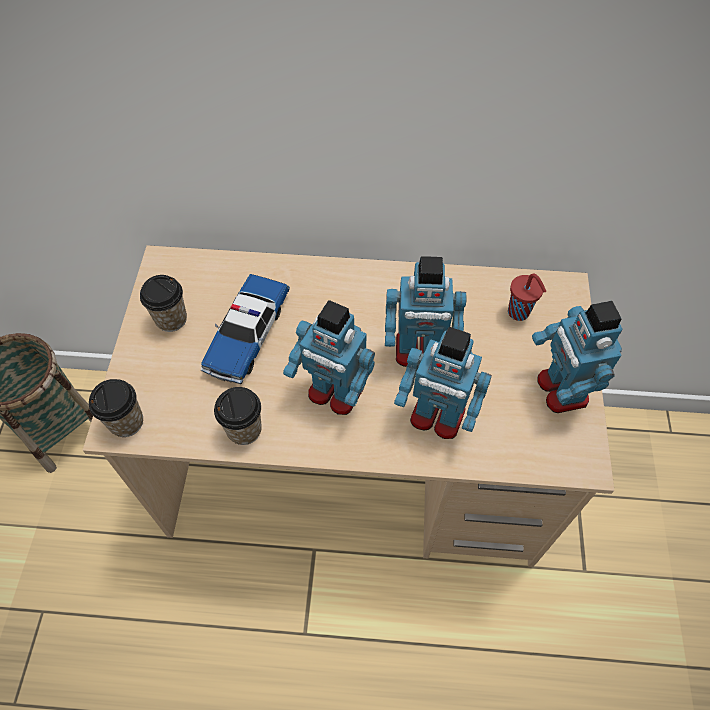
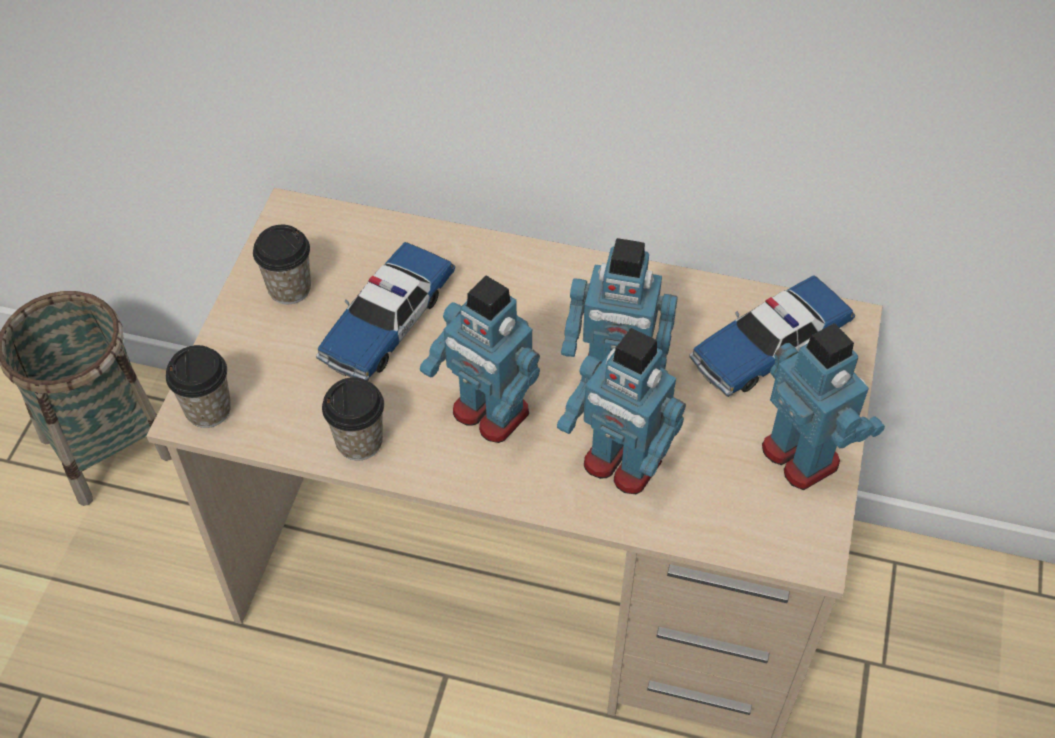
camera: 10 degrees right, 5 degrees down
red cup [508,274,546,321] -> toy car [689,275,855,397]
toy robot [532,301,623,413] -> toy robot turned 150 degrees clockwise [762,323,885,490]

